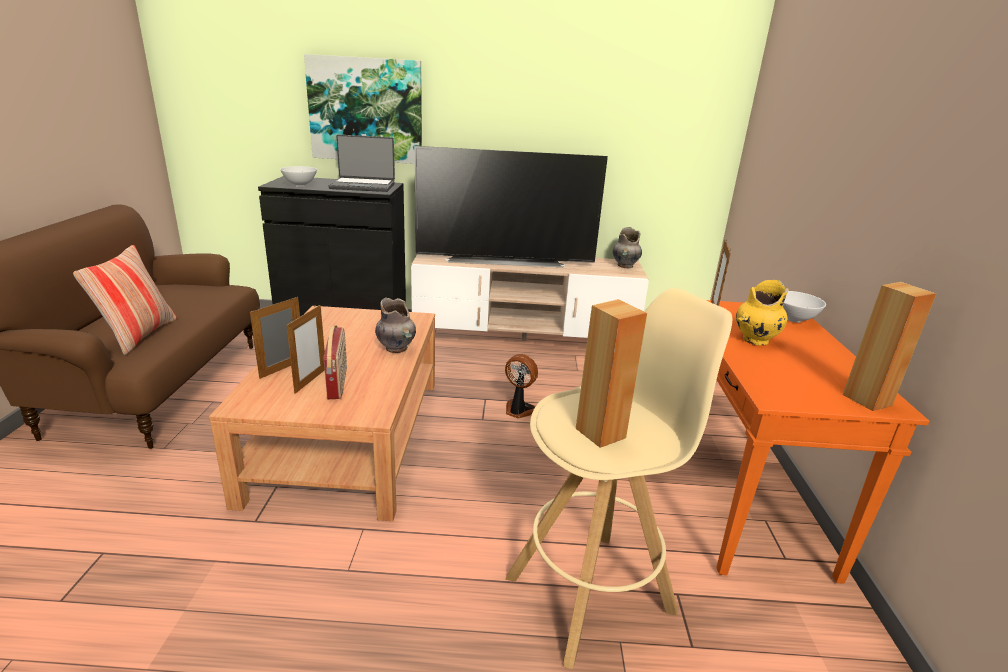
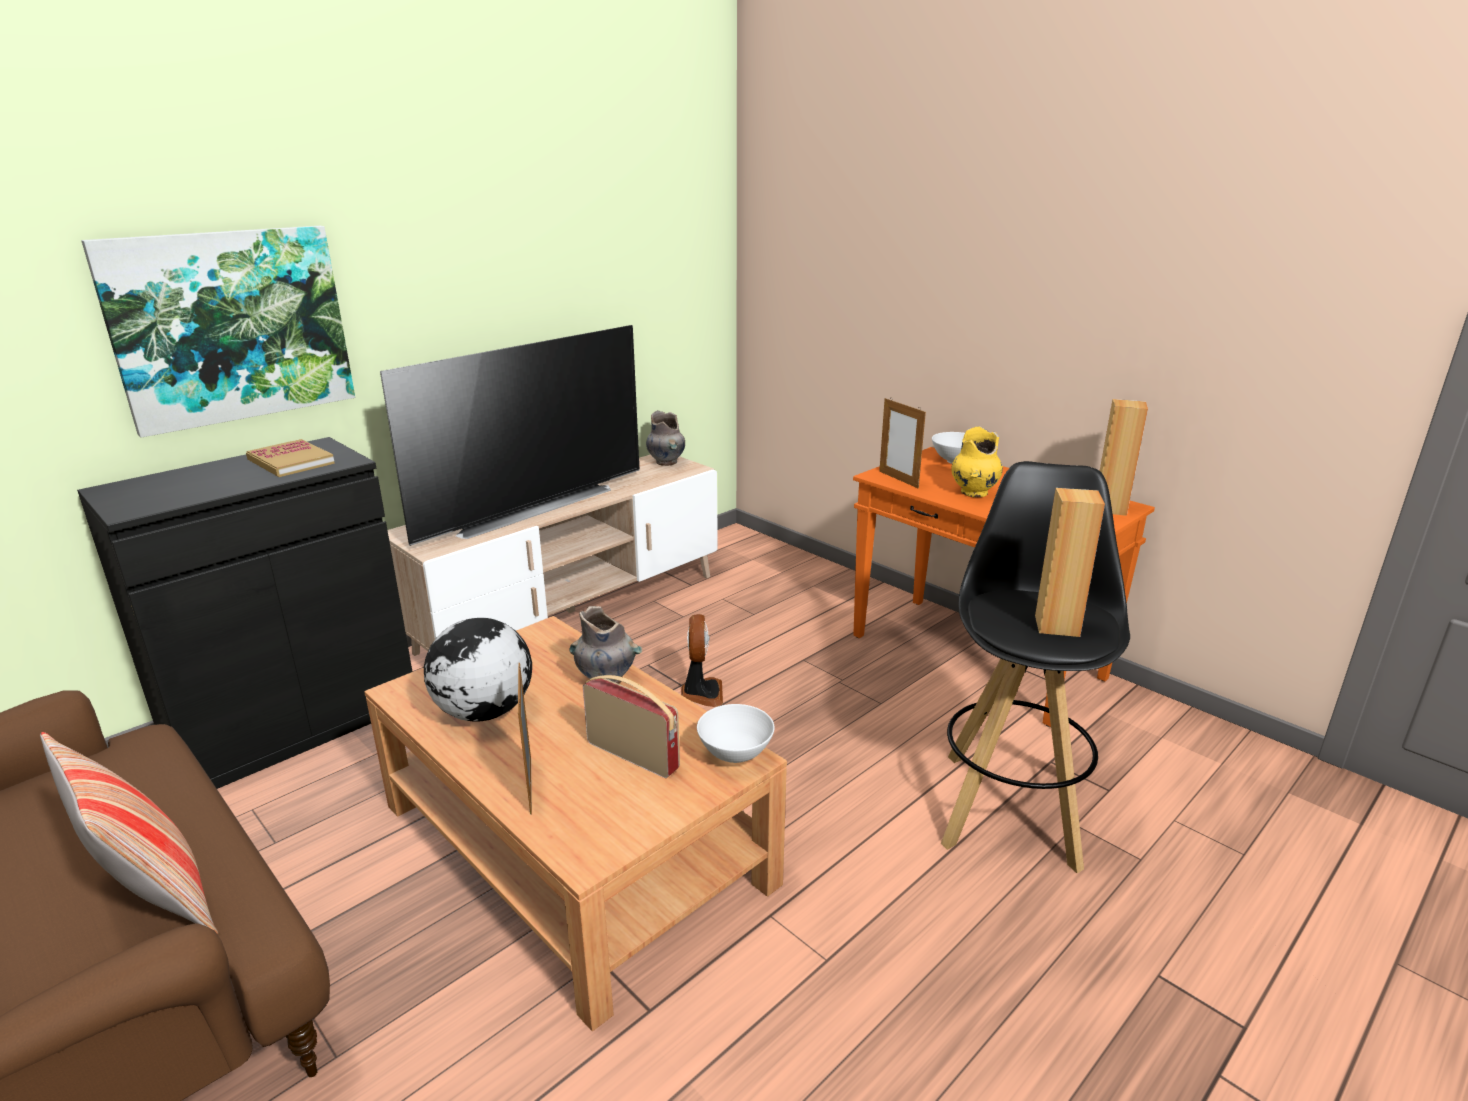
camera: 45 degrees left, 0 degrees up
white bowl [280,166,317,187] -> white bowl moved to [697,704,774,763]
picture frame [286,305,325,394] -> none
laptop [328,134,395,192] -> book [246,439,335,477]
beige stool [505,288,732,669] -> black stool [941,461,1130,873]
fan [505,354,538,419] -> fan turned 105 degrees clockwise [681,614,723,707]
none -> globe [424,618,532,722]

